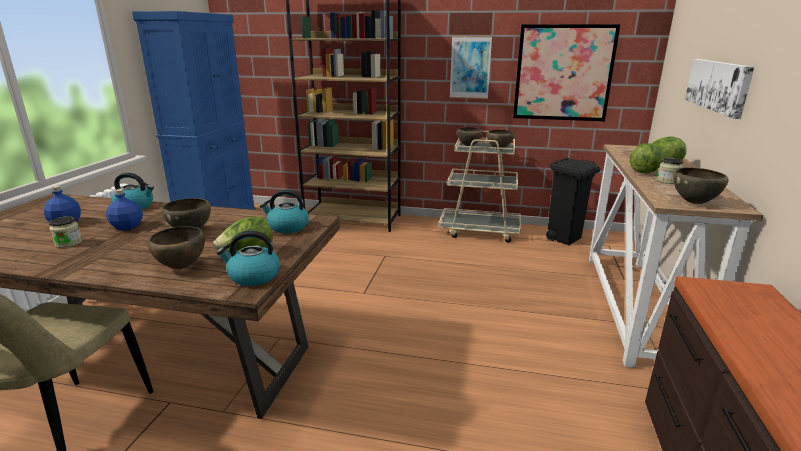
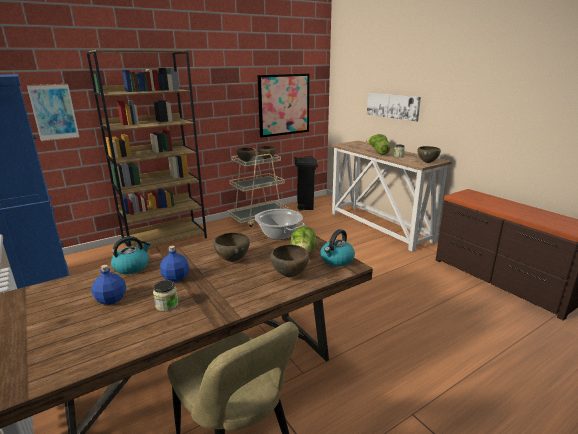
camera: 45 degrees left, 0 degrees up
kettle [260,190,309,233] -> cooking pot [255,209,305,240]
picture [450,36,492,99] -> picture moved to [27,84,80,141]

